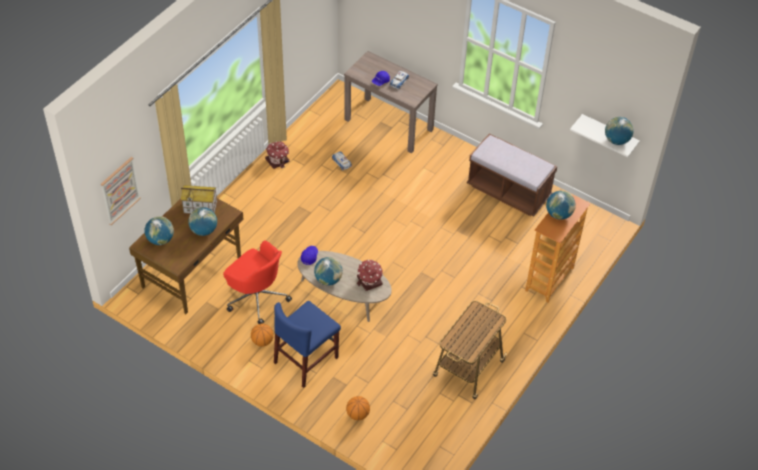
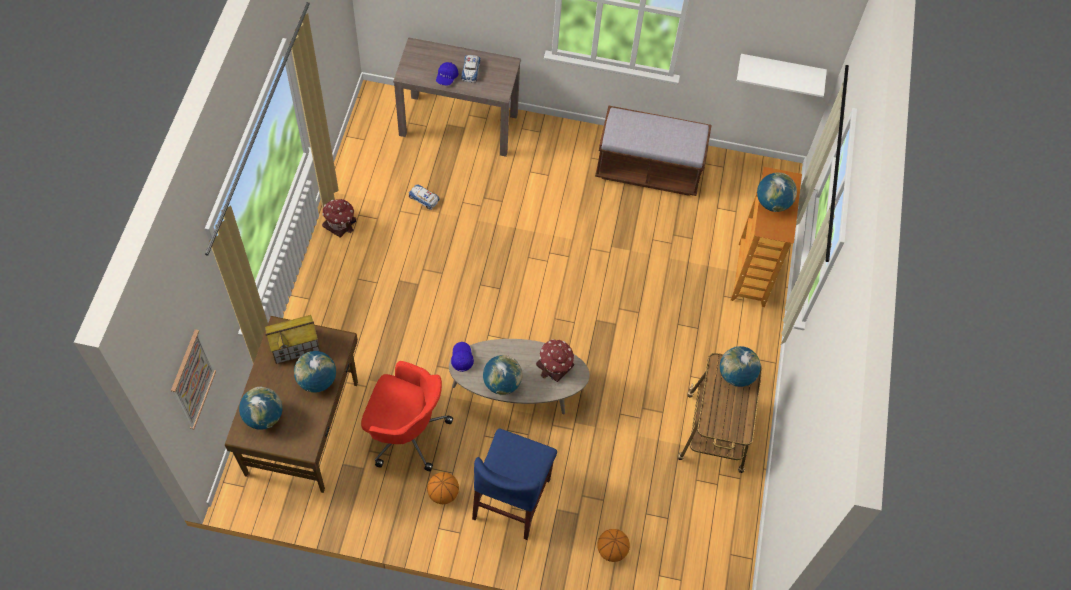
camera: 25 degrees left, 10 degrees up
globe [605,117,634,145] -> globe moved to [720,346,761,387]

